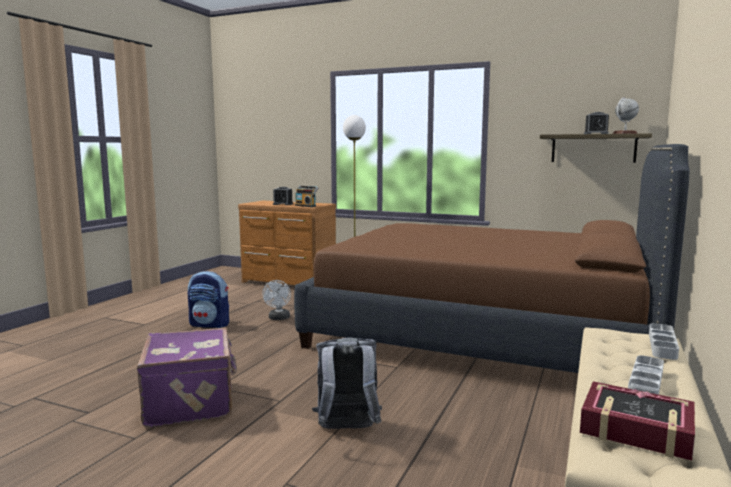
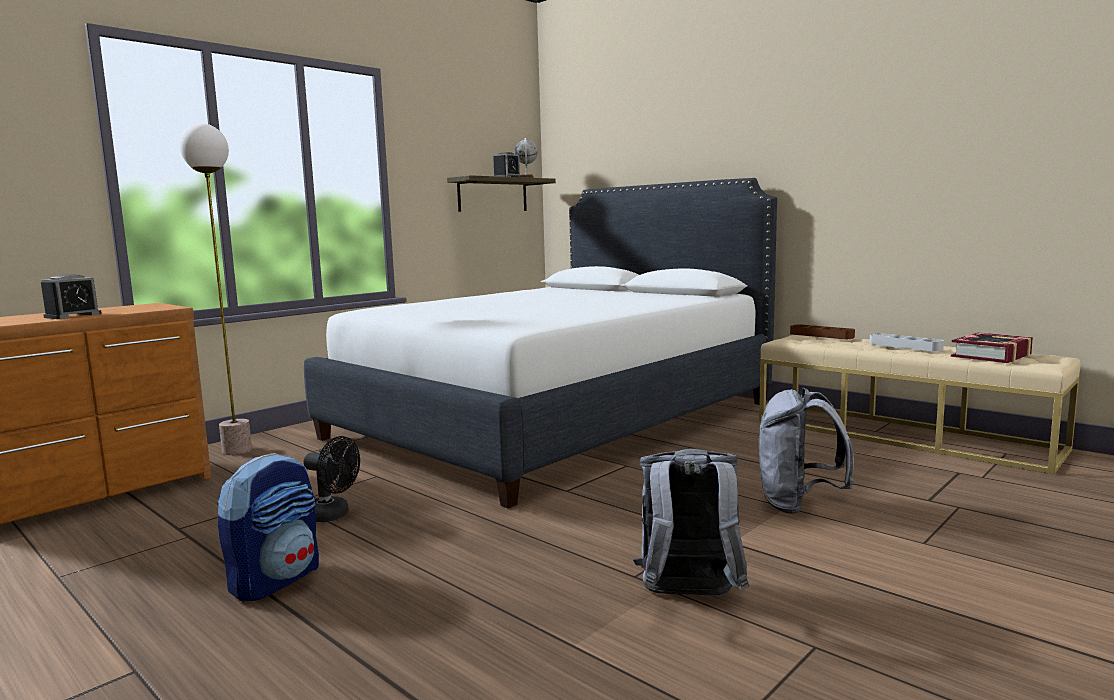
camera: 70 degrees left, 0 degrees up
purple suitcase [137,328,237,427] -> grey backpack [633,449,749,596]
white fan [262,280,291,320] -> black fan [304,436,360,522]
brown bed [294,144,689,373] -> white bed [304,178,777,508]
radio [295,186,318,207] -> none
grey tray [649,323,679,360] -> brown tray [790,324,855,339]

